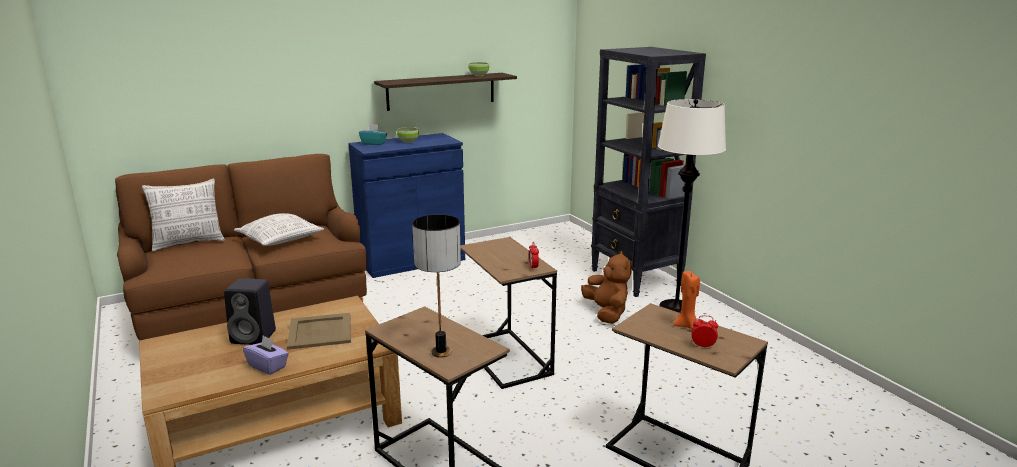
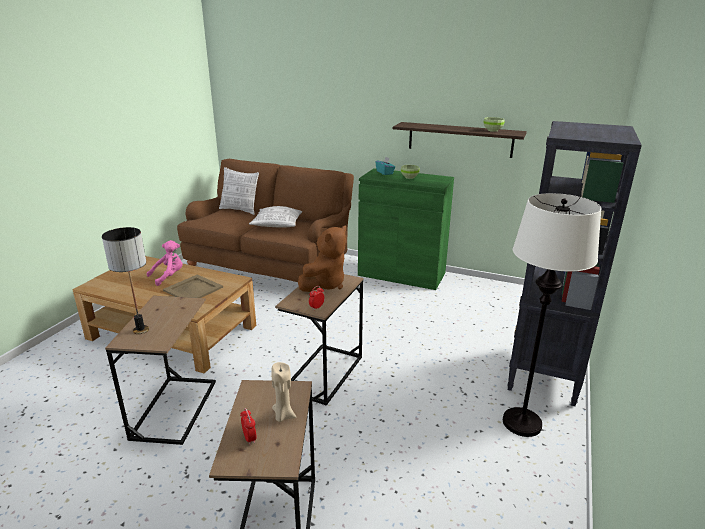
camera: 50 degrees right, 5 degrees up
black speaker [224,278,276,345] -> pink plush toy [147,240,182,286]
purple tissue box [243,335,289,375] -> none
blue cabinet [349,133,465,278] -> green cabinet [358,168,454,290]
brown plush toy [581,251,631,324] -> brown plush toy moved to [298,226,346,292]
orange candle [674,271,700,329] -> beige candle [271,362,296,422]

